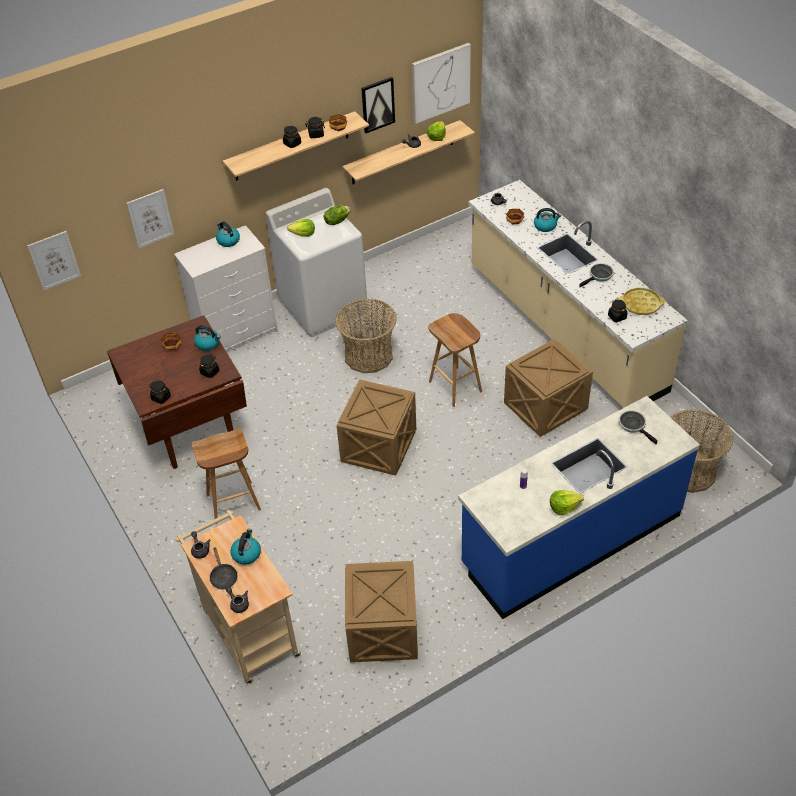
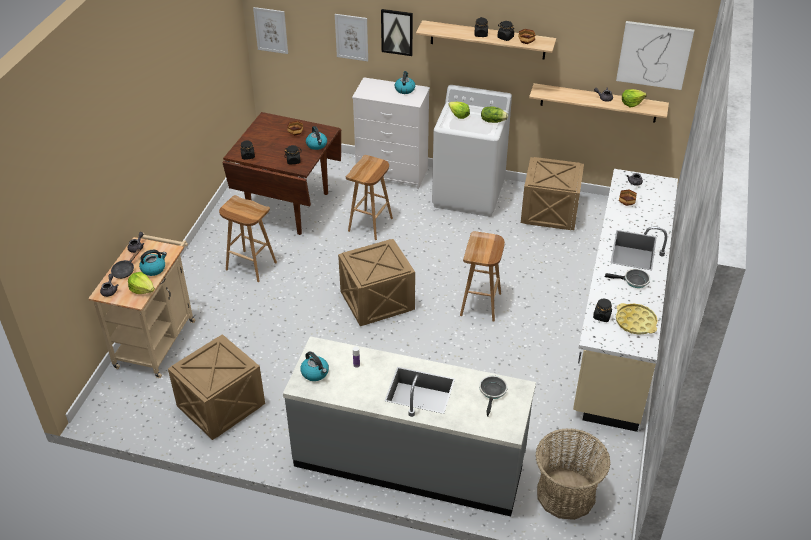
camera: 45 degrees right, 5 degrees down
basket [335,298,397,373] -> none
picture [361,77,395,133] -> picture moved to [381,9,413,56]
blue counter [458,396,700,619] -> grey counter [283,336,536,517]
crate [504,339,593,437] -> crate moved to [521,157,584,230]
kettle [534,208,561,232] -> kettle moved to [300,351,329,381]
lettuce [550,490,584,515] -> lettuce moved to [128,272,155,294]
none -> brown stool [346,155,393,240]

